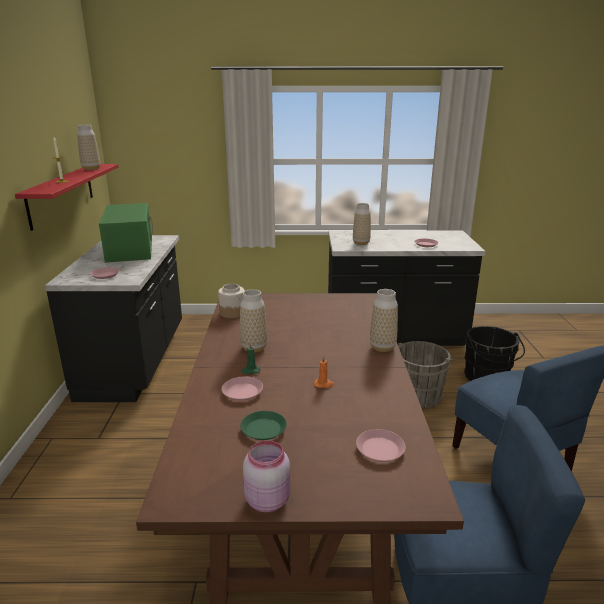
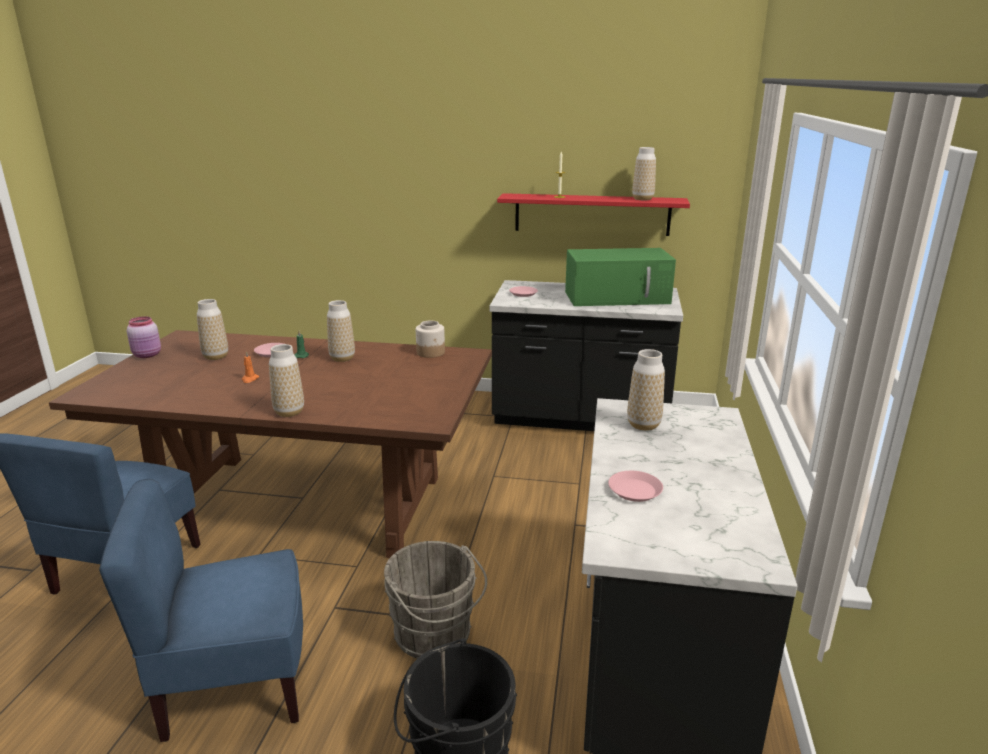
camera: 100 degrees right, 0 degrees up
green plate [240,411,287,440] -> vase [197,299,228,360]
pink plate [356,429,406,462] -> none

